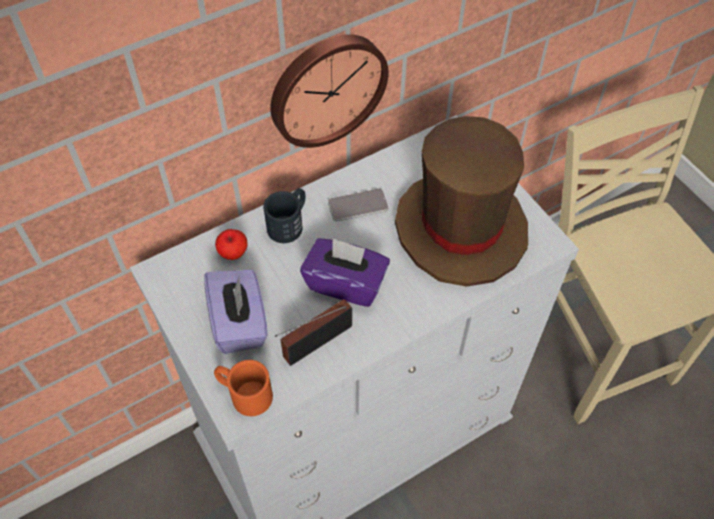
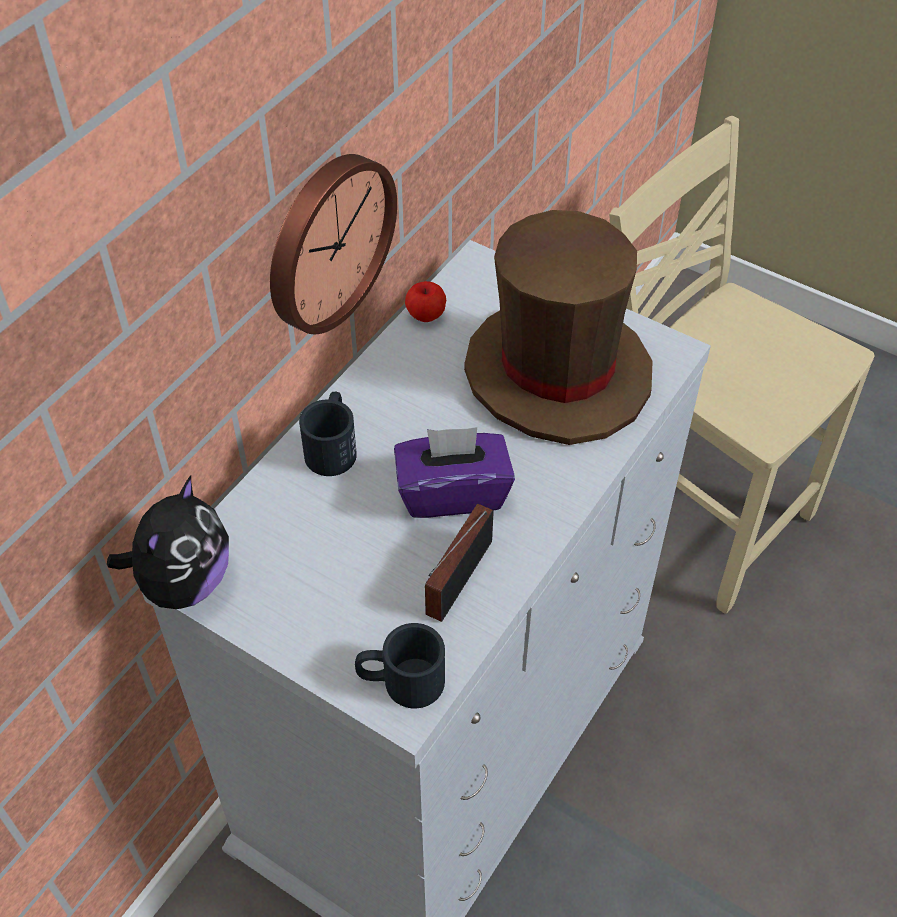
camera: 25 degrees left, 5 degrees down
purple tissue box [204,270,268,354] -> none
orange mug [214,360,273,416] -> black mug [355,623,445,708]
apple [215,229,247,260] -> apple moved to [405,281,446,322]
phone [328,188,388,221] -> none
none -> plush toy [107,476,229,609]

